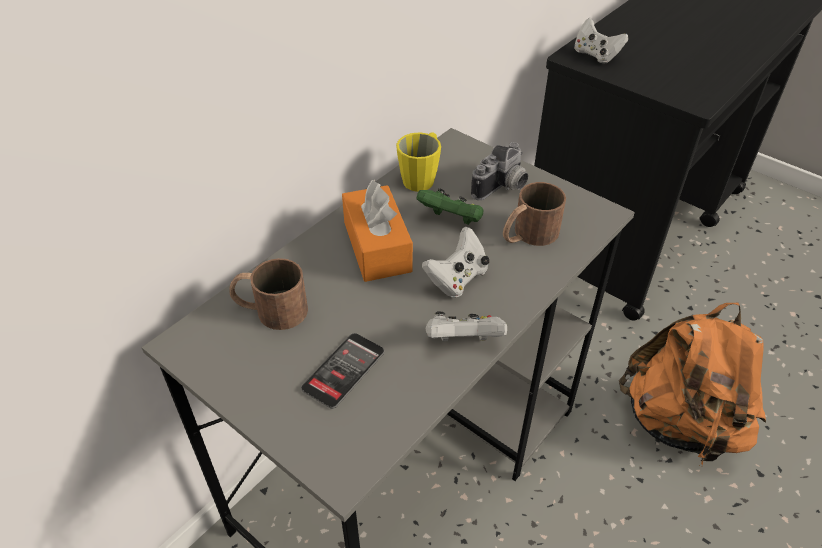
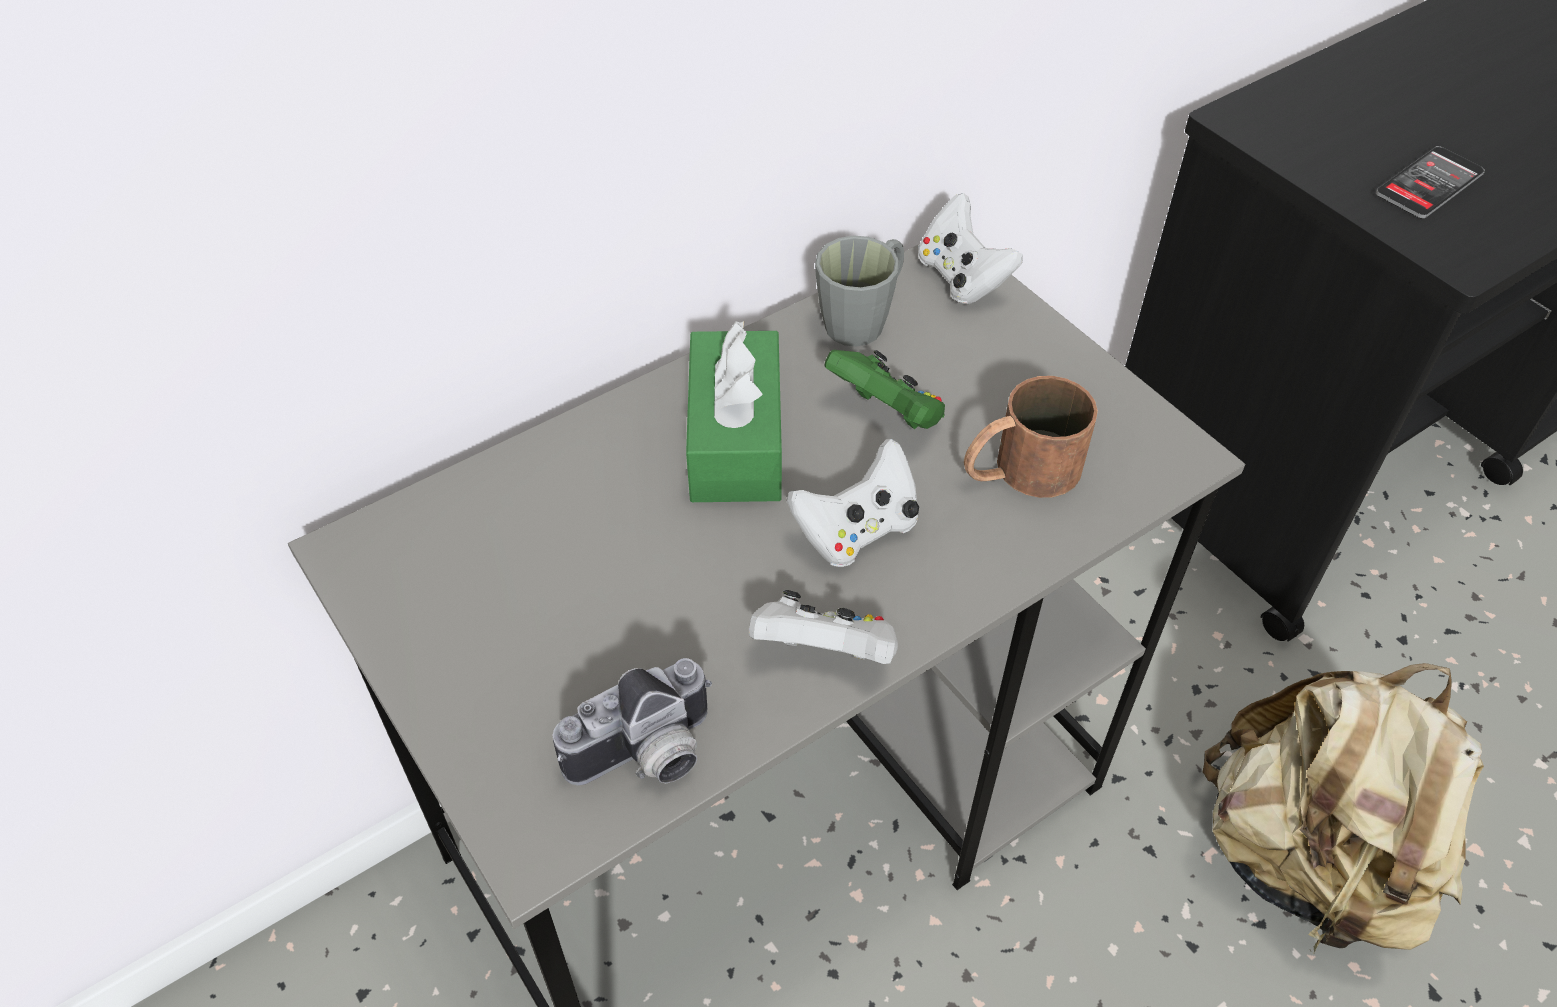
camera: 15 degrees right, 5 degrees up
brown mug [229,258,308,330] -> none
phone [301,333,385,409] -> phone moved to [1376,146,1485,219]
orange tissue box [342,180,413,282] -> green tissue box [686,321,782,502]
yellow mug [396,132,441,192] -> grey mug [815,235,904,347]
camera [471,142,529,200] -> camera moved to [552,658,712,785]
white game controller [574,18,628,64] -> white game controller moved to [918,193,1023,304]
orange backpack [619,303,766,466] -> beige backpack [1202,663,1484,954]

